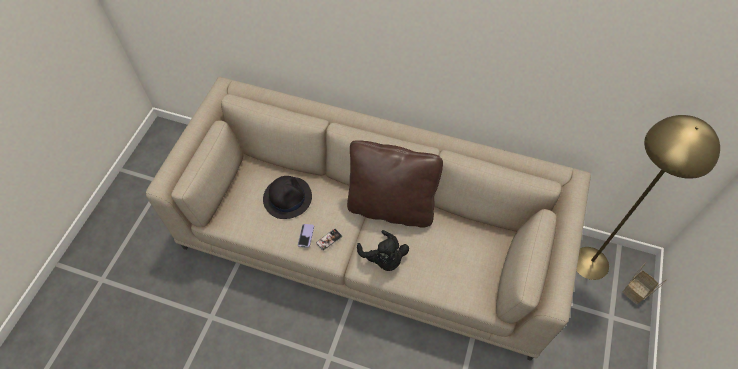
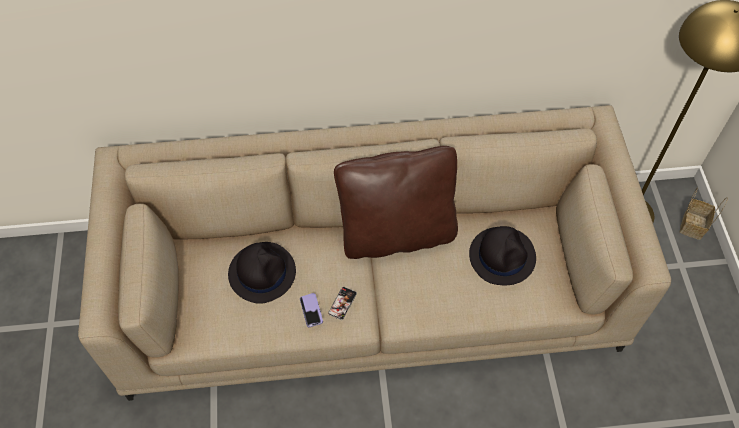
camera: 25 degrees left, 0 degrees up
black plush toy [357,230,409,271] -> none
none -> black hat [469,226,536,285]

